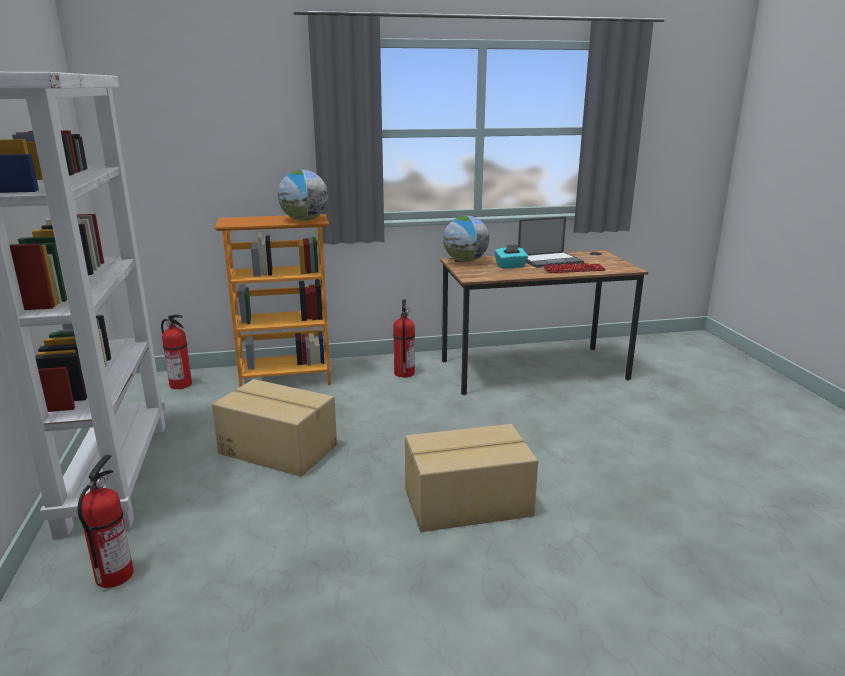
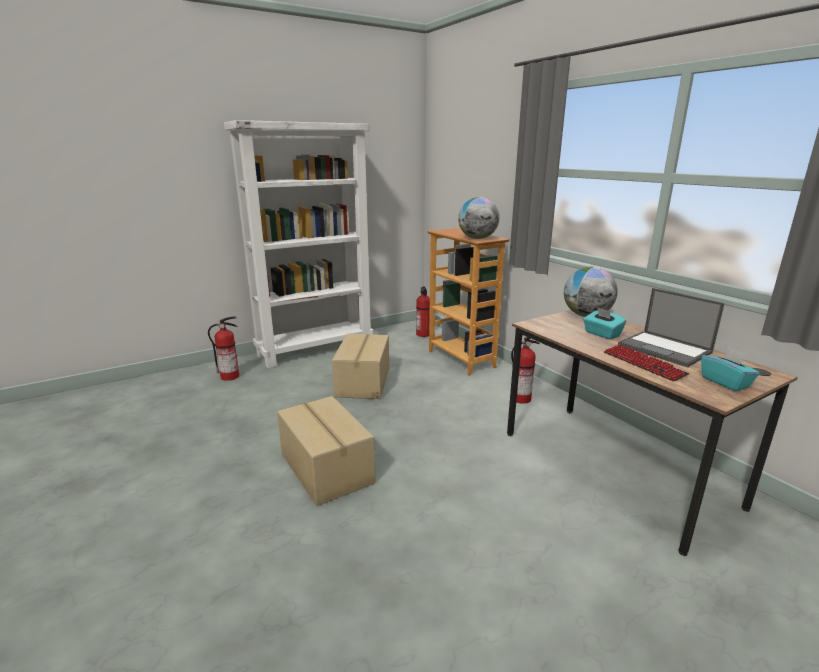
camera: 70 degrees right, 0 degrees up
none -> turquoise tissue box [701,347,760,391]

